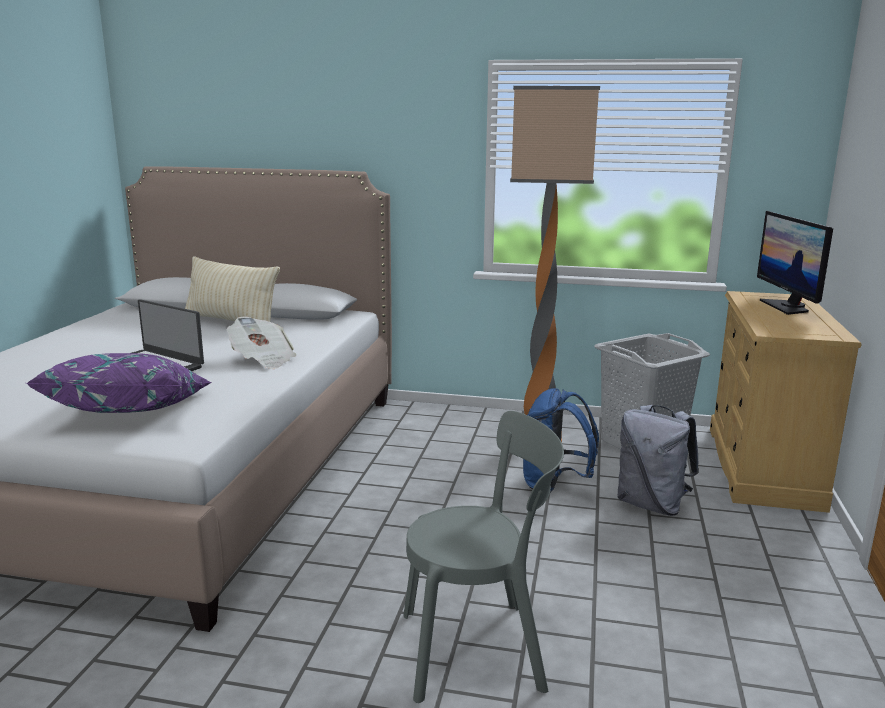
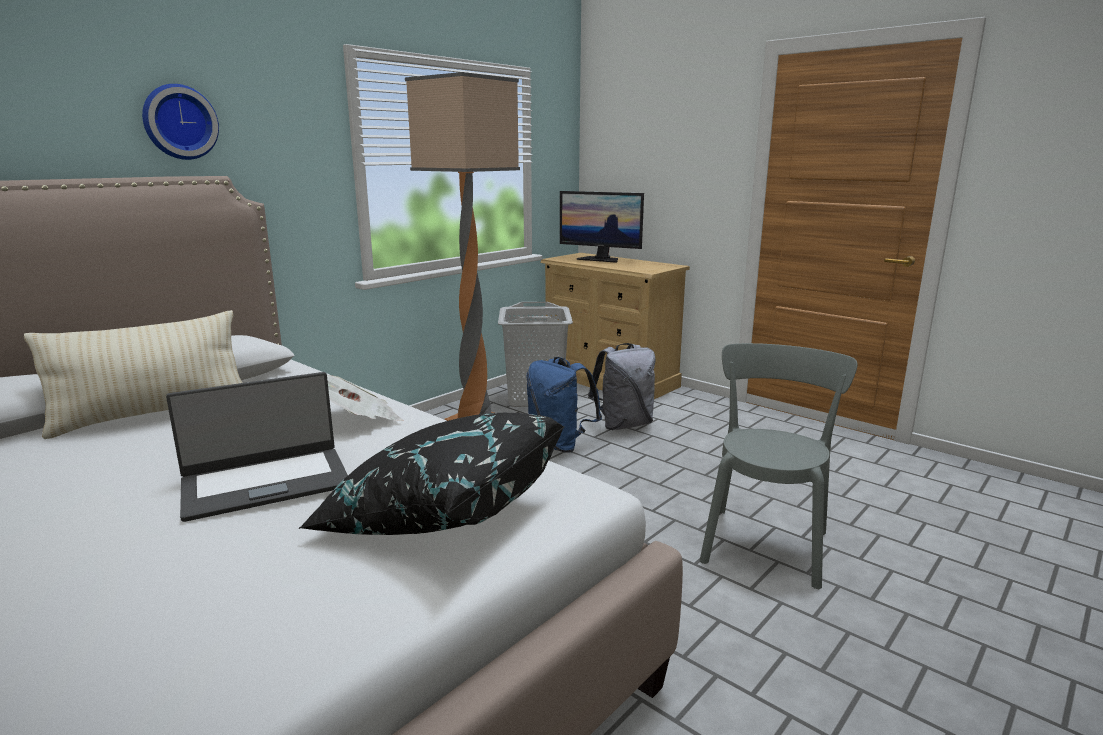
camera: 60 degrees left, 0 degrees up
purple pillow [25,353,212,413] -> black pillow [299,413,565,535]
none -> wall clock [142,84,219,160]

